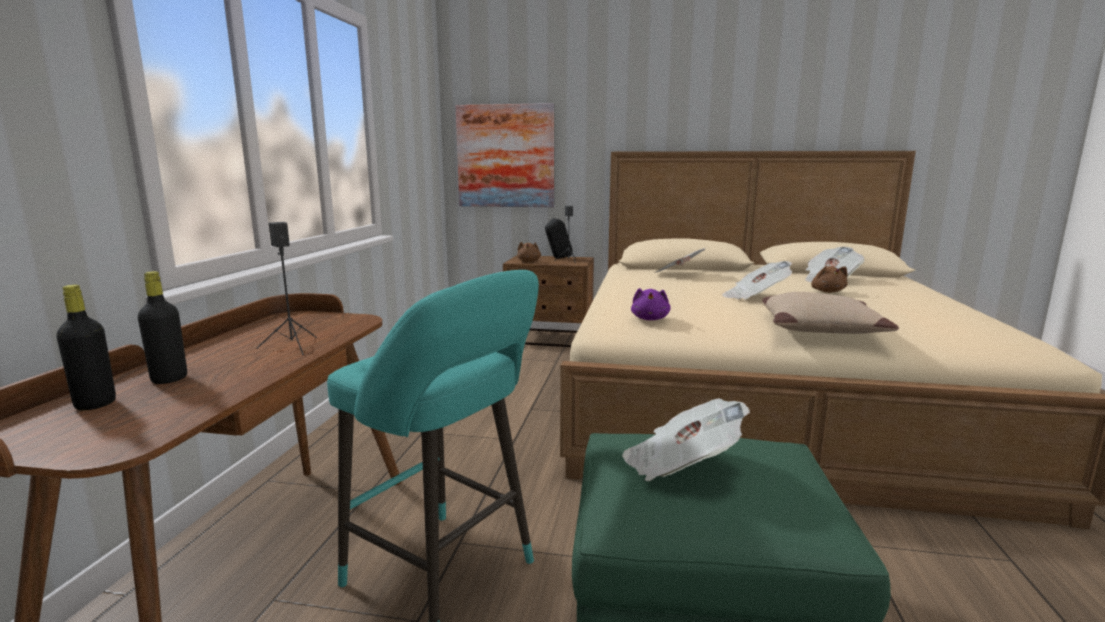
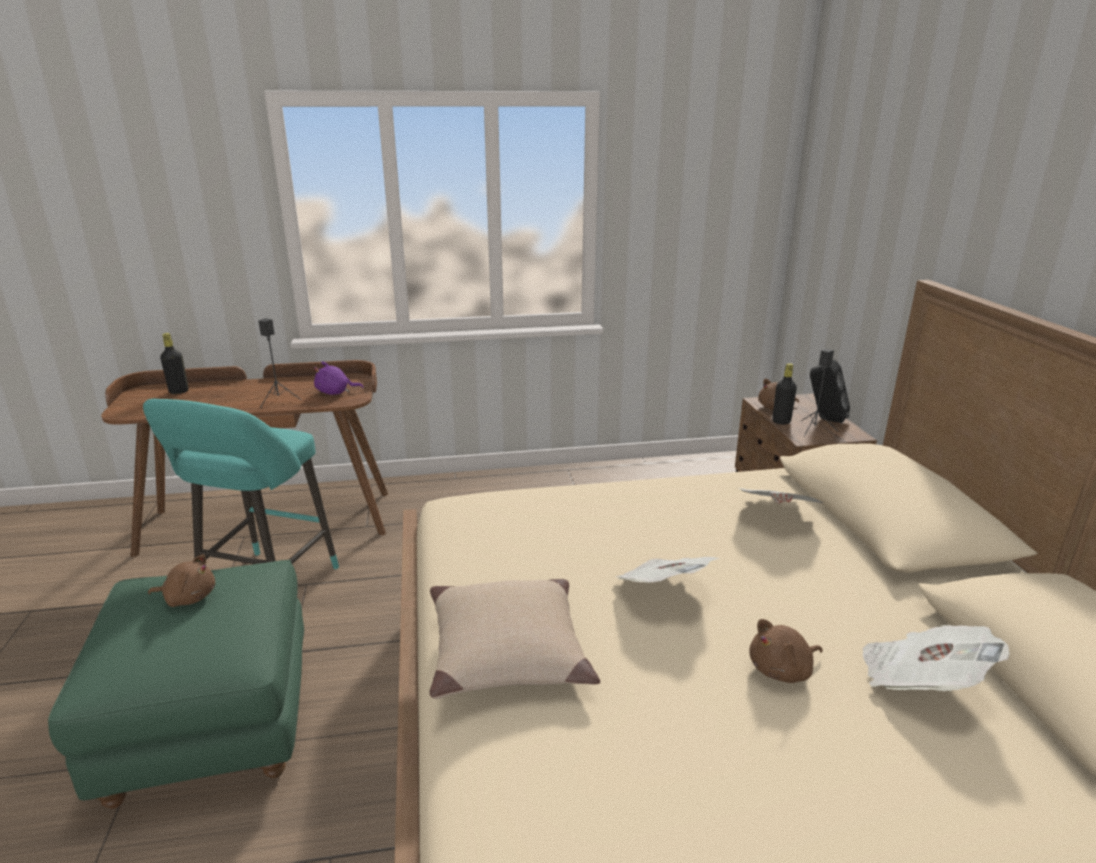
camera: 70 degrees right, 10 degrees up
black bottle [138,271,187,384] -> black bottle moved to [772,363,797,425]
picture [456,103,554,207] -> none
newspaper [622,398,750,481] -> brown plush toy [148,554,215,607]
purple plush toy [631,288,671,320] -> purple plush toy moved to [314,361,364,395]

